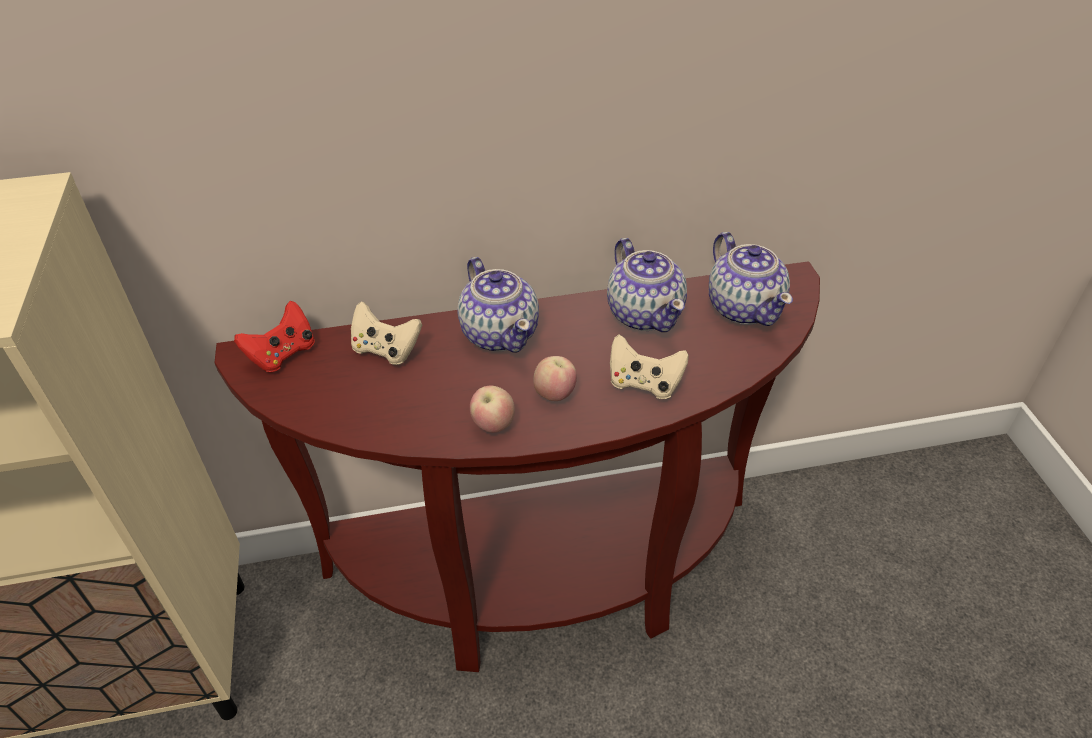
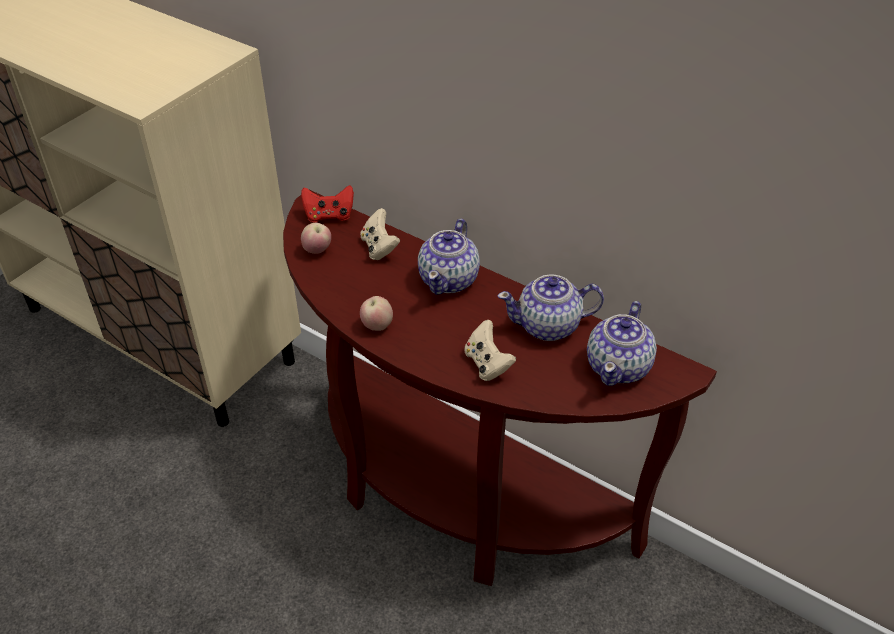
camera: 45 degrees right, 0 degrees up
apple [533,356,577,401] -> apple moved to [301,223,331,254]
teapot [607,238,687,332] -> teapot turned 60 degrees clockwise [498,274,604,341]

